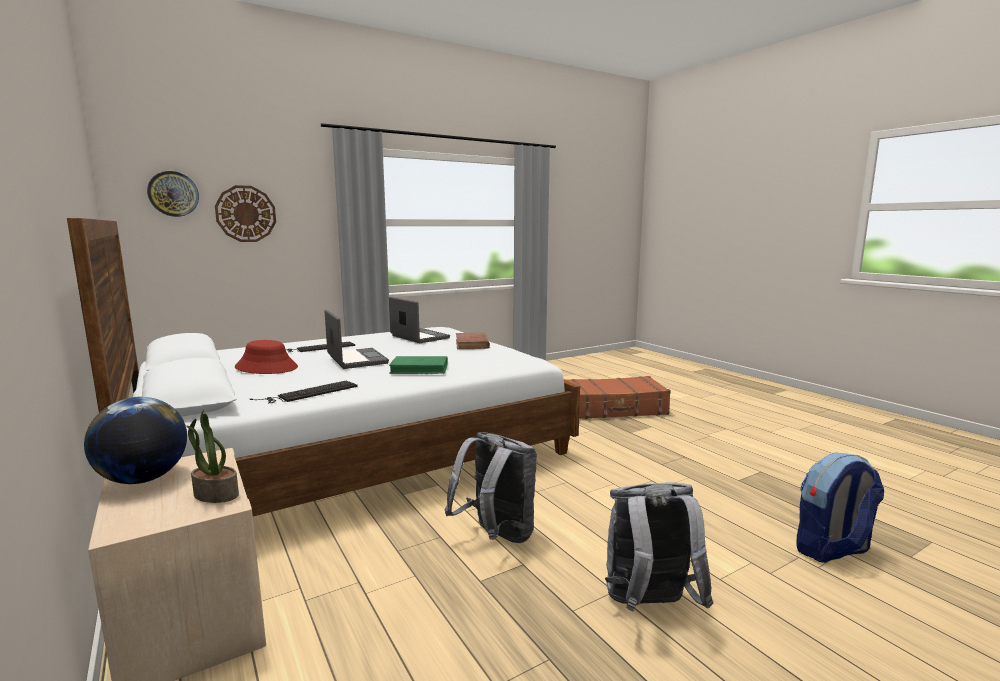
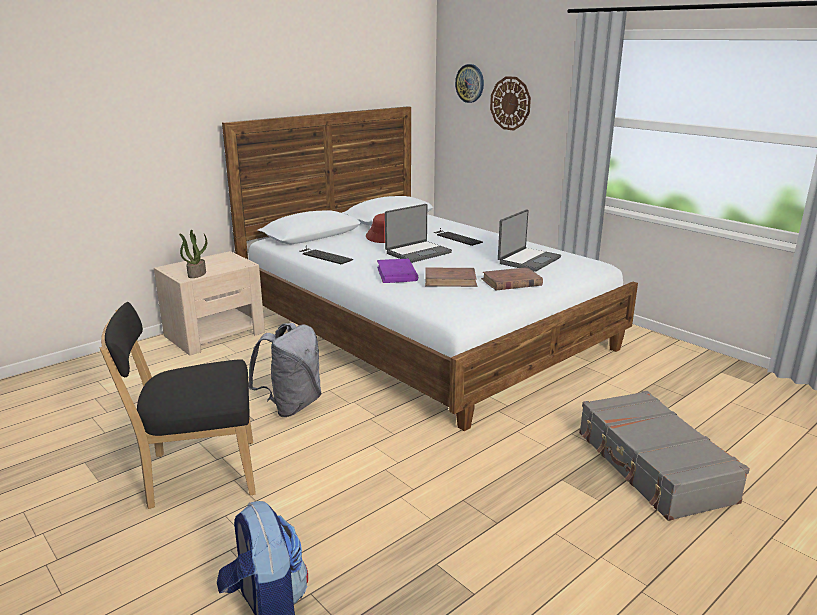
camera: 80 degrees right, 10 degrees up
globe [84,397,187,484] -> none
green book [389,356,448,374] -> purple book [377,259,418,283]
brown suitcase [564,376,671,419] -> grey suitcase [579,391,750,521]
grey backpack [605,482,713,611] -> black chair [100,302,256,509]
none -> brown book [425,267,477,287]

